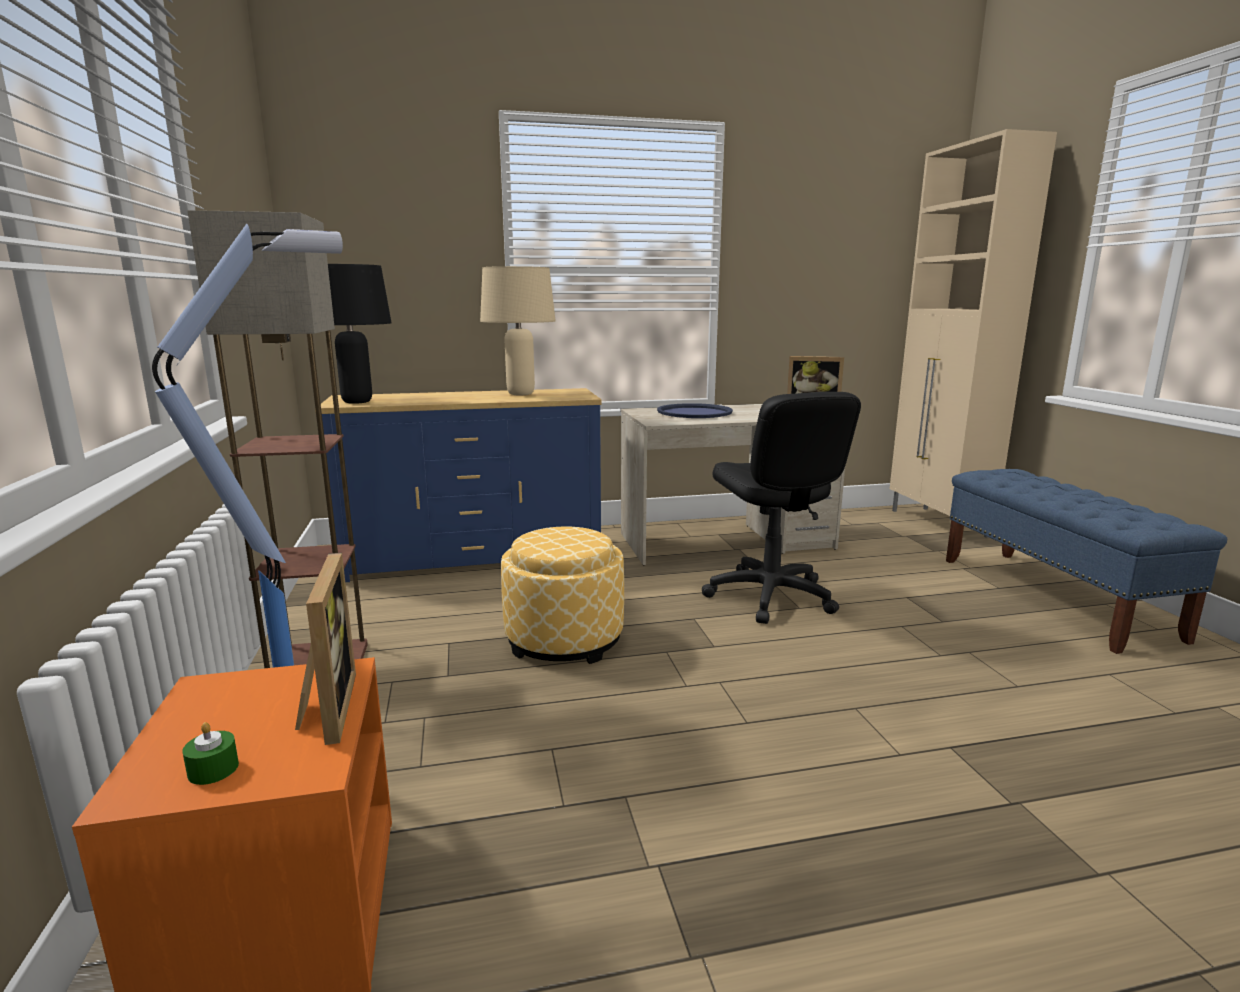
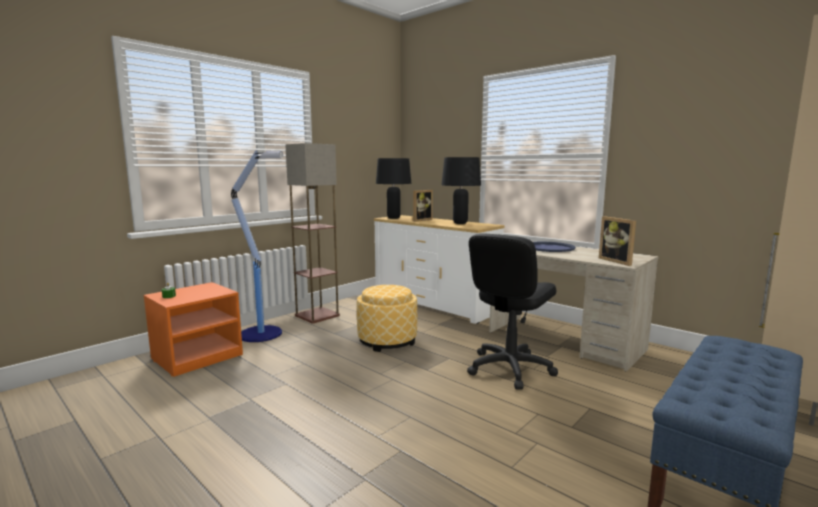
camera: 55 degrees right, 5 degrees down
picture frame [295,553,356,745] -> picture frame moved to [412,190,433,222]
blue dresser [315,388,602,582] -> white dresser [374,215,505,324]
beige table lamp [480,266,556,395] -> black table lamp [441,157,481,224]

